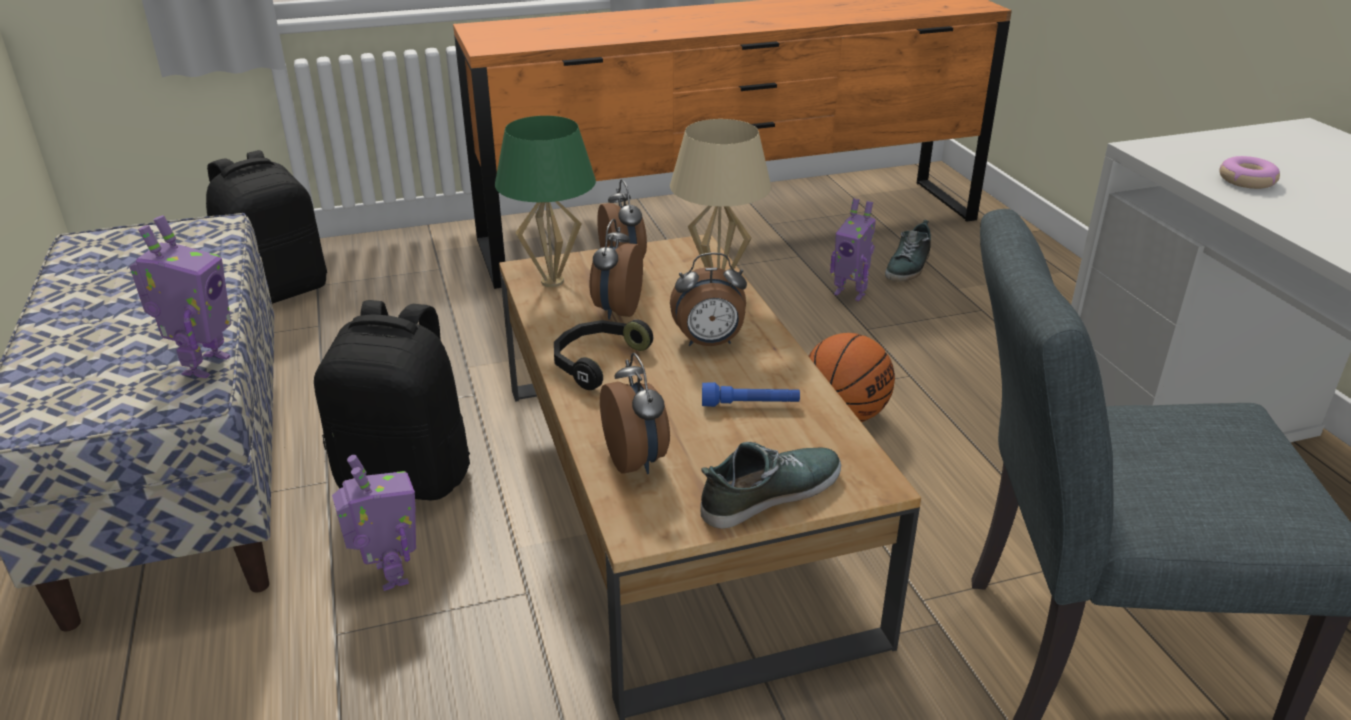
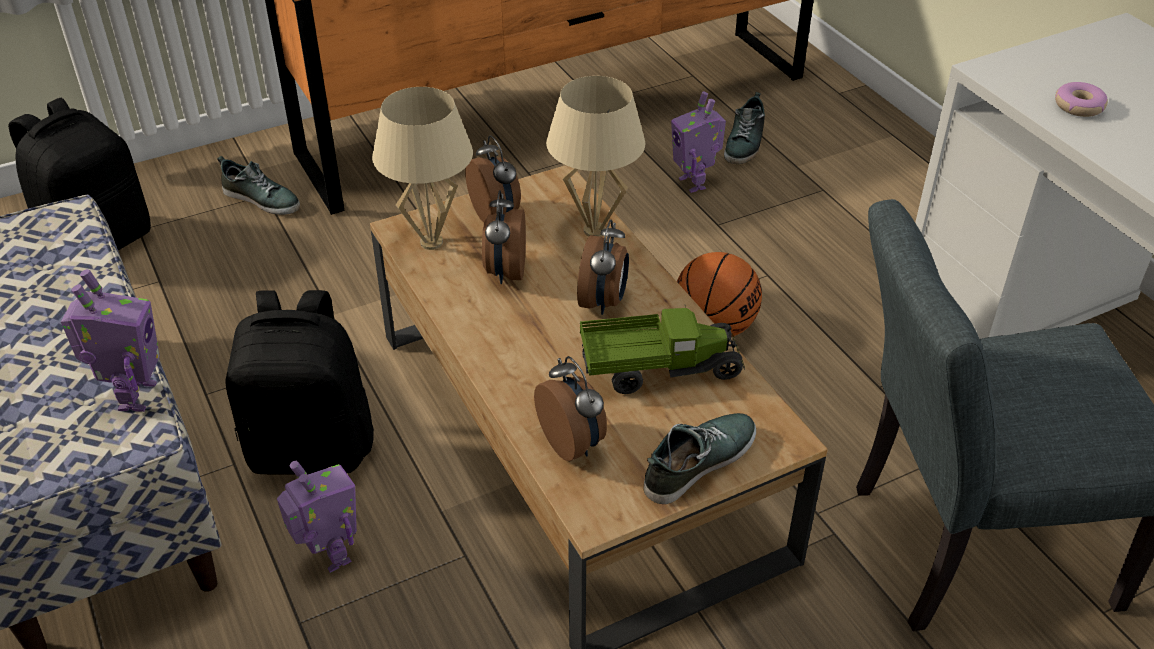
camera: 10 degrees left, 10 degrees up
green table lamp [495,116,596,287] -> beige table lamp [372,87,473,250]
black headphones [554,320,653,390] -> none
alarm clock [670,253,747,346] -> alarm clock turned 60 degrees counterclockwise [577,220,629,315]
blue flashlight [702,382,800,407] -> toy truck [580,305,745,394]
toy robot [830,198,876,301] -> toy robot turned 45 degrees clockwise [671,92,726,193]
none -> shoe [217,156,300,215]

